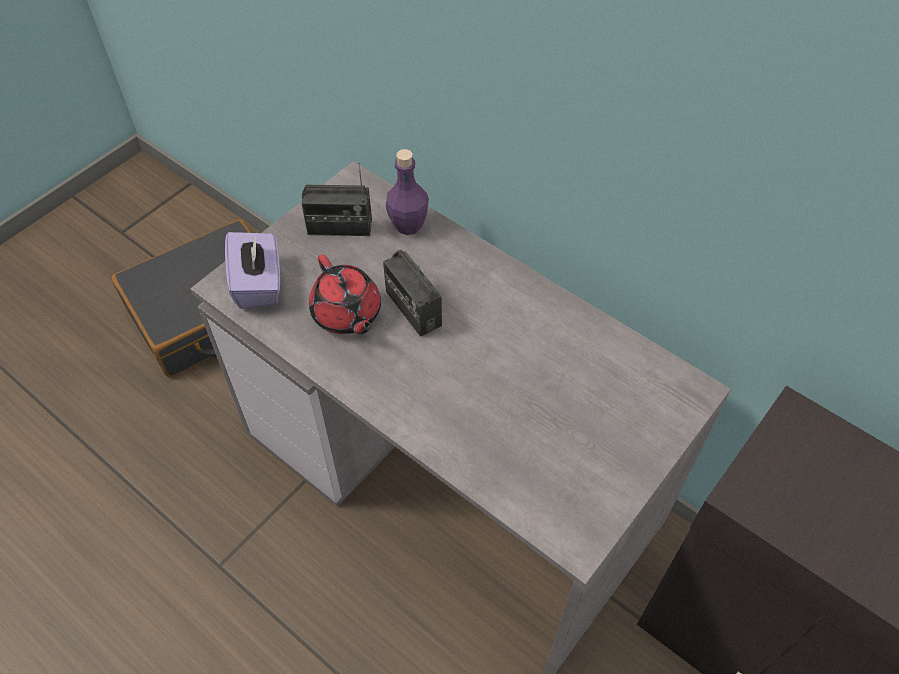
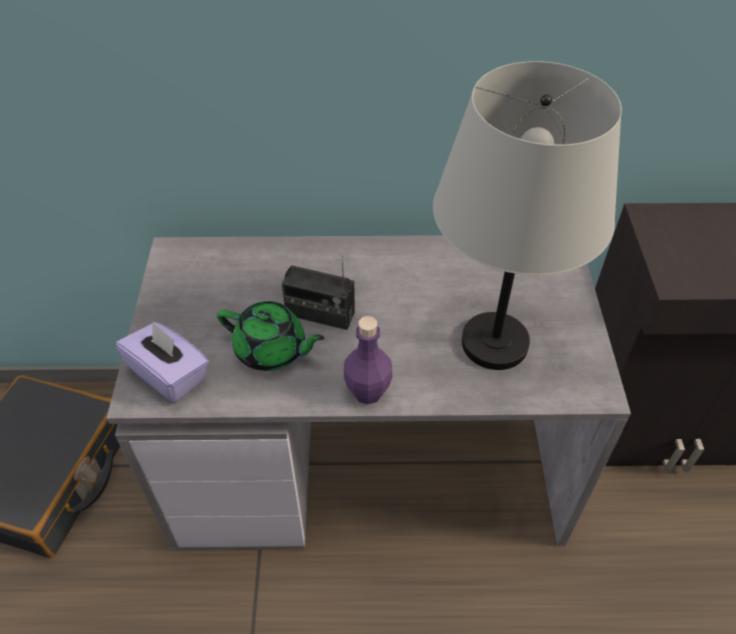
camera: 40 degrees left, 5 degrees down
radio [301,163,372,236] -> none
red teapot [309,255,381,334] -> green teapot [217,301,325,371]
purple bottle [386,149,429,235] -> purple bottle moved to [344,316,392,404]
none -> grey table lamp [433,61,622,370]

